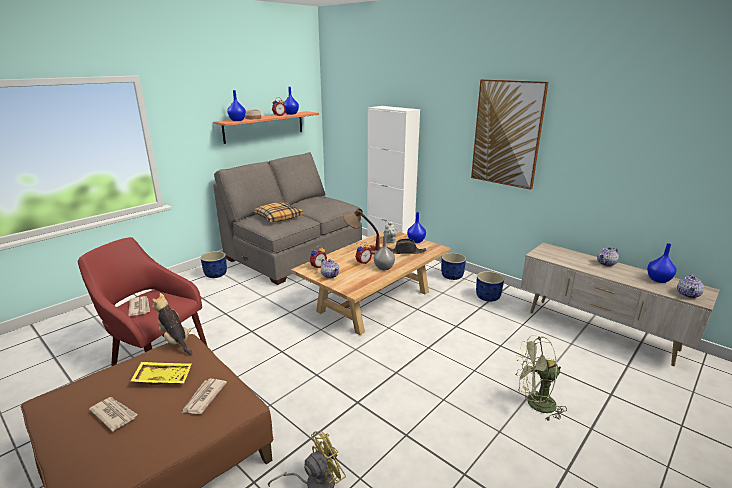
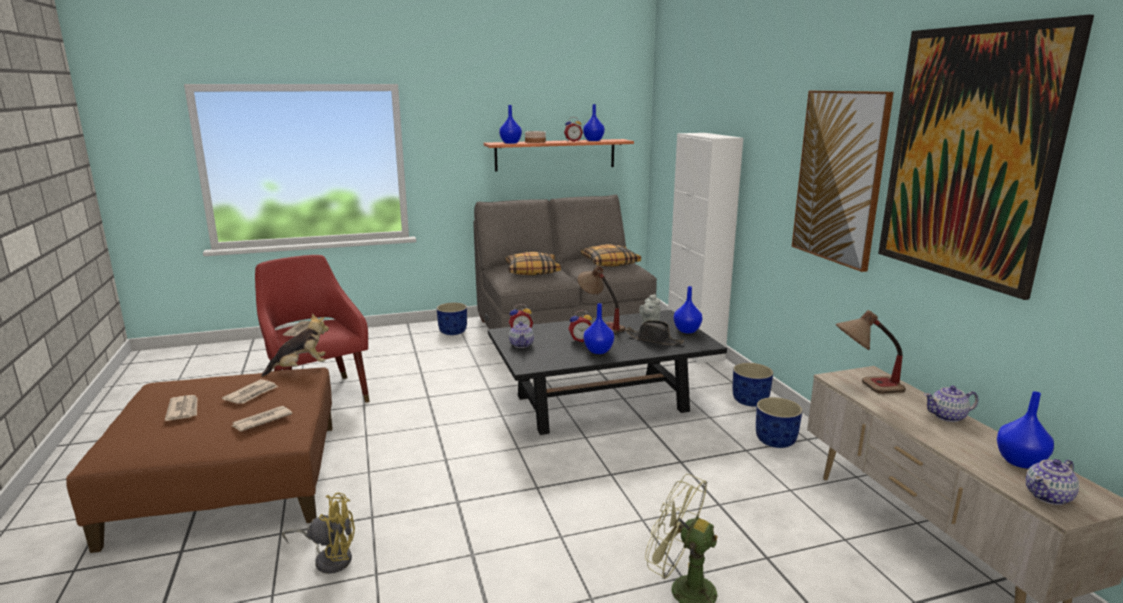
camera: 30 degrees right, 5 degrees down
yellow tray [131,362,191,385] -> newspaper [222,379,278,404]
plush toy [152,293,192,355] -> plush toy turned 75 degrees clockwise [262,314,329,377]
beige coffee table [291,231,451,335] -> black coffee table [488,310,727,435]
grey vase [374,235,395,270] -> blue vase [584,303,614,354]
none -> pillow [581,244,641,267]
none -> table lamp [835,310,906,394]
none -> picture [878,15,1094,300]

